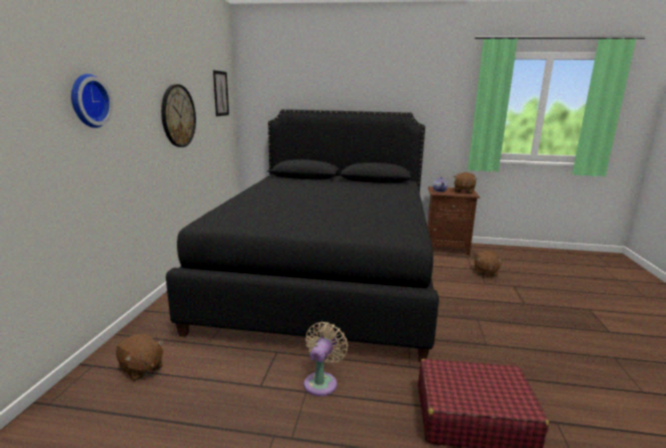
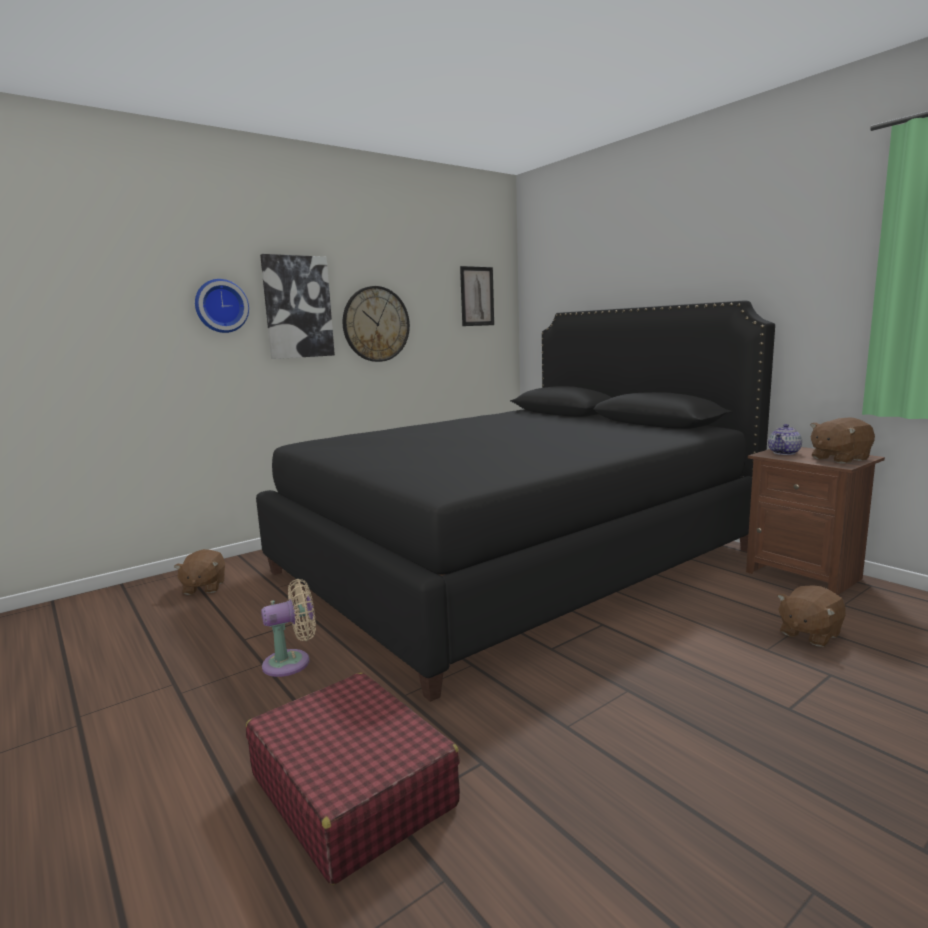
camera: 45 degrees right, 5 degrees down
none -> picture [260,254,335,359]

